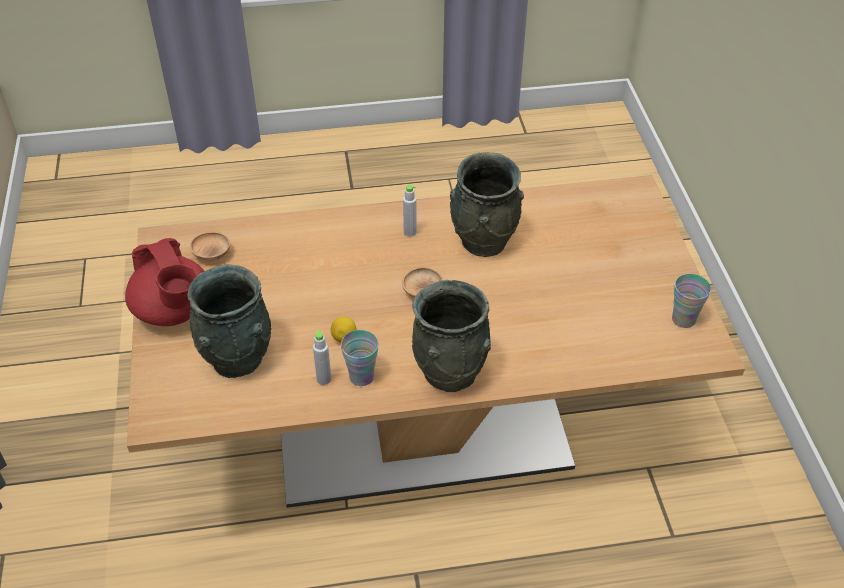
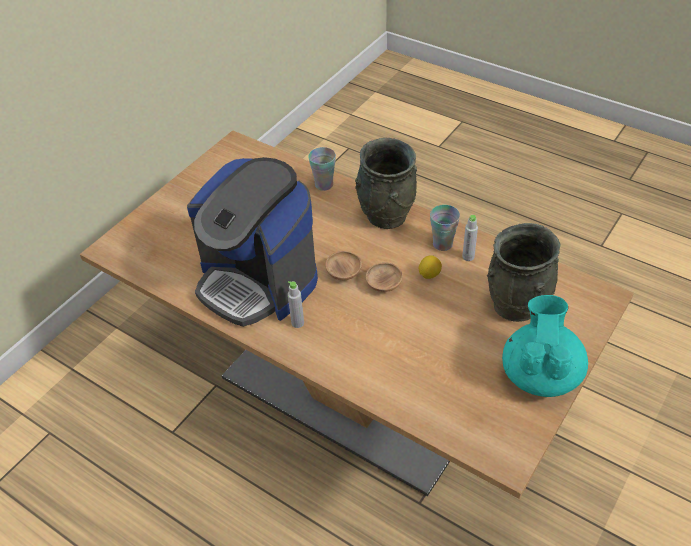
camera: 135 degrees left, 0 degrees up
red teapot [125,238,204,326] -> turquoise teapot [502,295,588,397]
brown bowl [190,232,230,261] -> brown bowl moved to [366,262,403,292]
grey vase [450,152,524,257] -> coffee machine [187,157,318,327]
cup [672,274,711,328] -> cup moved to [308,147,336,191]

